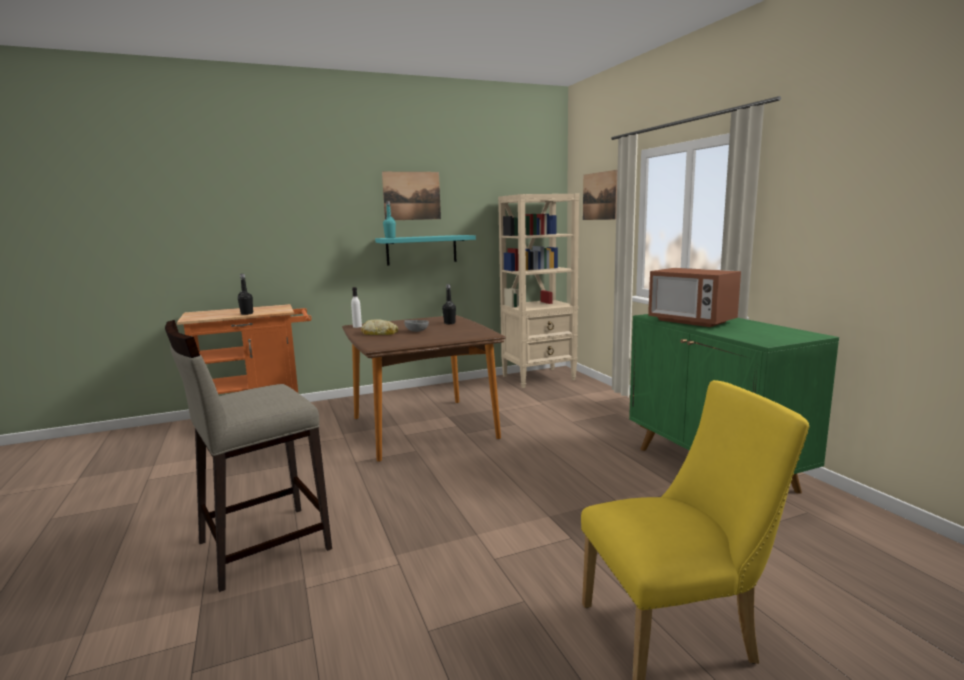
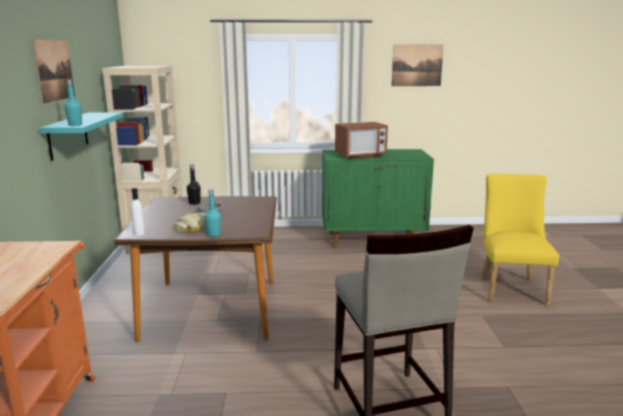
camera: 70 degrees left, 5 degrees up
black bottle [238,274,253,315] -> none
picture [583,170,617,220] -> picture moved to [391,44,444,86]
none -> turquoise bottle [204,189,221,237]

